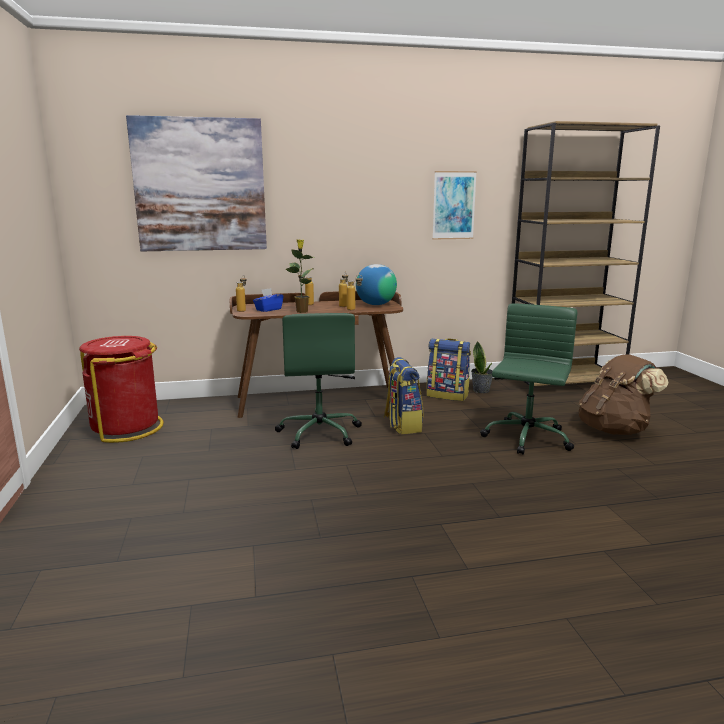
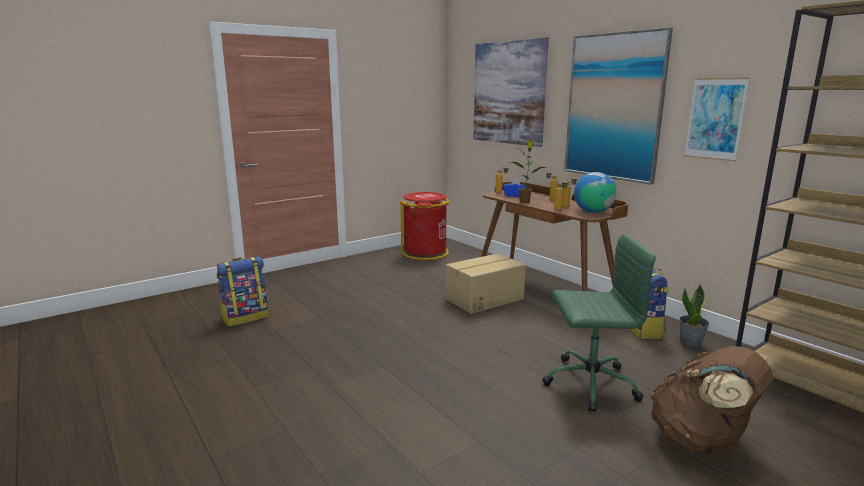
camera: 65 degrees right, 0 degrees up
green office chair [275,313,362,449] -> cardboard box [445,254,526,314]
backpack [384,357,423,434] -> backpack moved to [217,256,269,327]
none -> picture [564,27,673,185]

